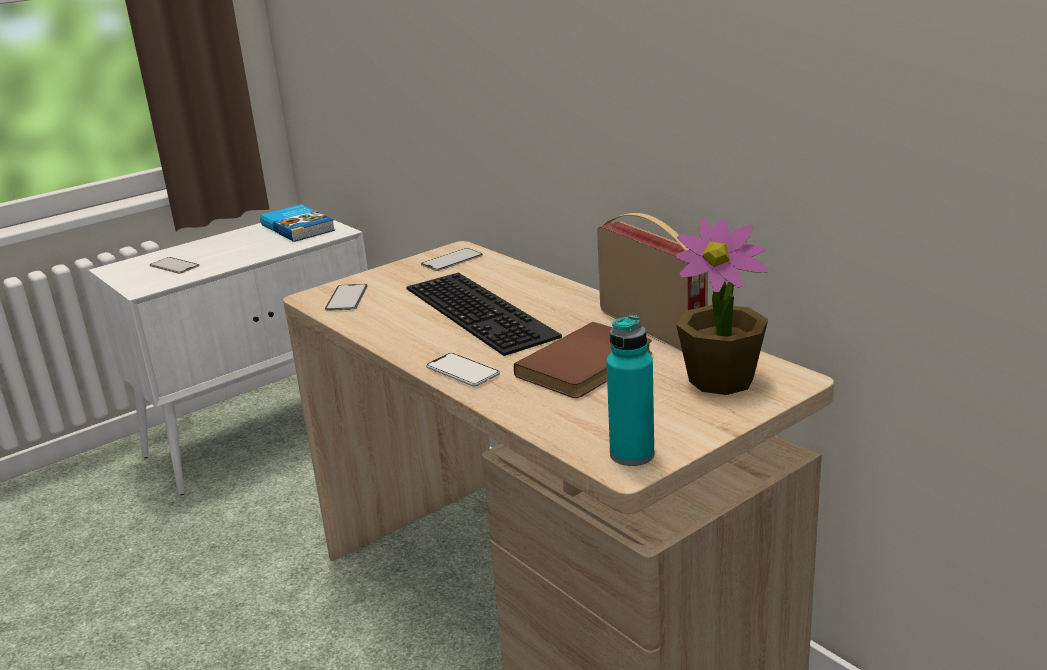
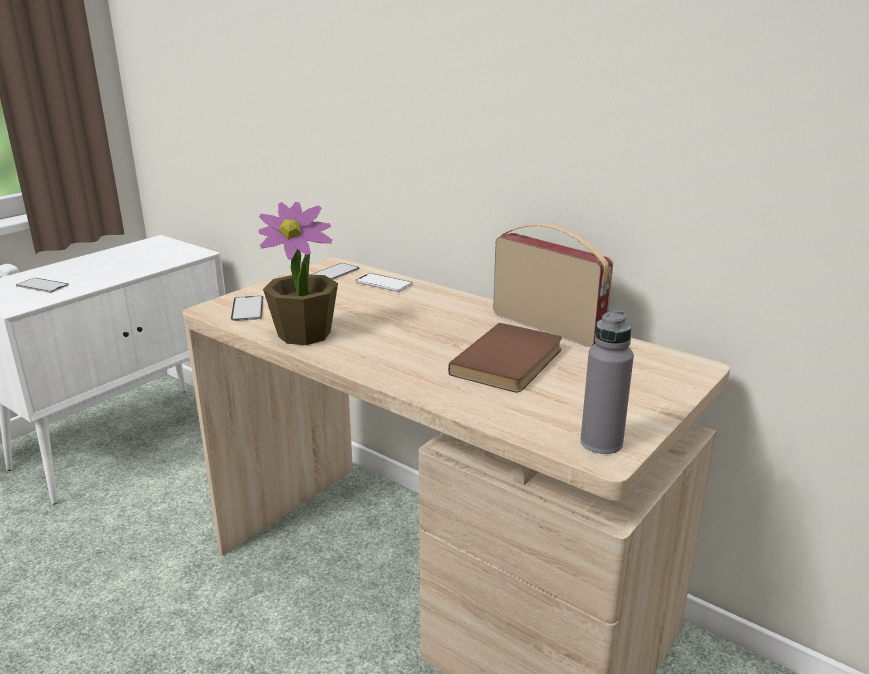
camera: 15 degrees left, 0 degrees up
book [260,204,335,242] -> none
keyboard [406,273,562,356] -> none
phone [426,353,500,386] -> phone moved to [355,273,413,292]
turquoise bottle [606,315,654,466] -> grey bottle [580,310,634,454]
potted plant [676,219,769,395] -> potted plant moved to [259,202,338,345]

